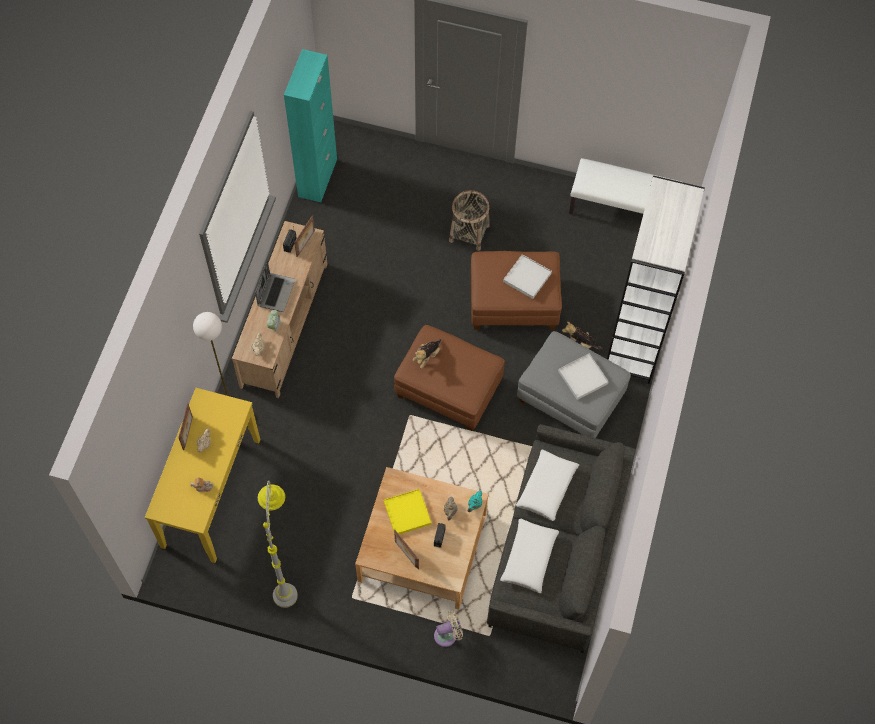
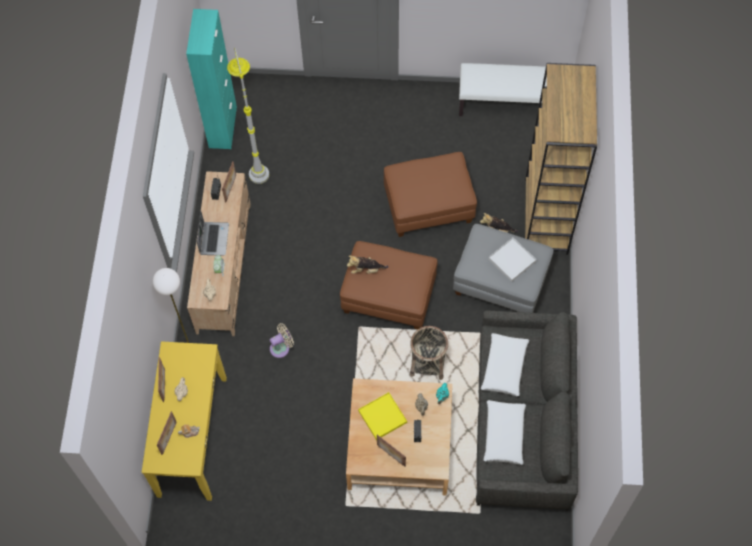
camera: 10 degrees left, 0 degrees up
grey floor lamp [258,481,298,608] -> grey floor lamp moved to [227,48,269,184]
plush toy [413,339,441,369] -> plush toy turned 60 degrees clockwise [347,255,388,274]
beige fan [434,610,463,647] -> beige fan moved to [270,323,294,358]
basket [449,190,490,251] -> basket moved to [410,326,448,380]
white tray [503,254,552,299] -> none
white bookcase [607,175,705,384] -> brown bookcase [525,63,597,255]
none -> picture frame [157,411,176,455]

